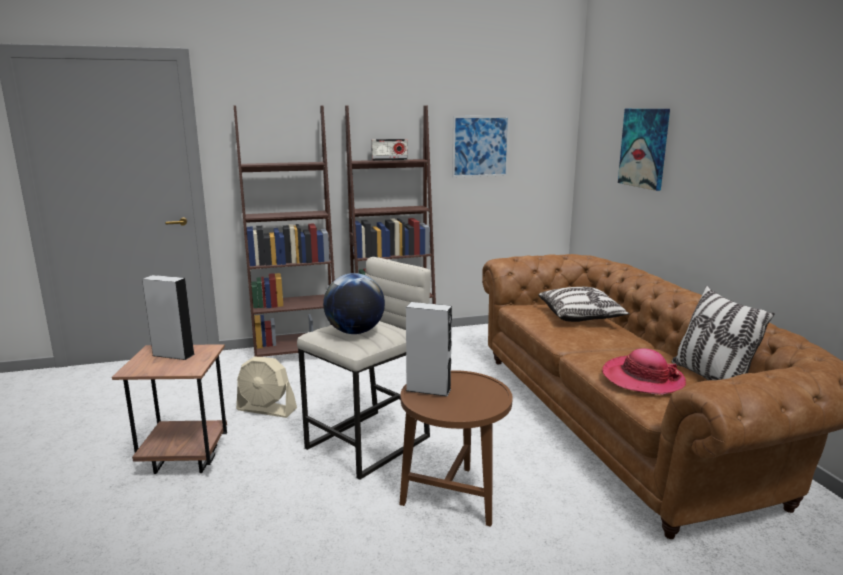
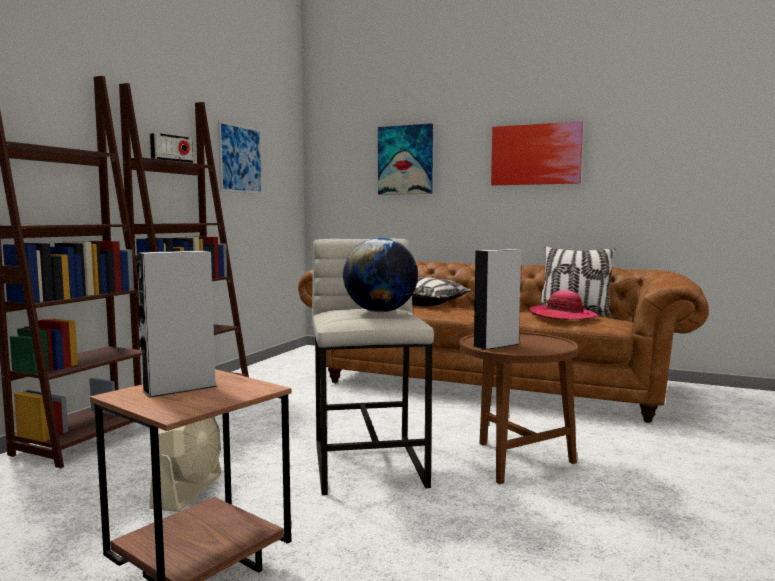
camera: 50 degrees left, 10 degrees down
beige fan [236,356,297,418] -> beige fan turned 45 degrees counterclockwise [149,417,222,512]
none -> picture [491,121,583,185]

